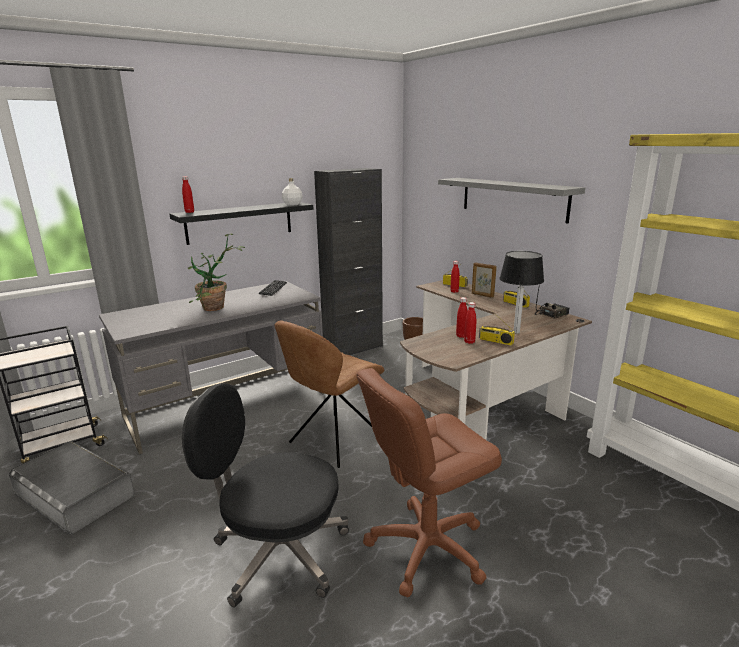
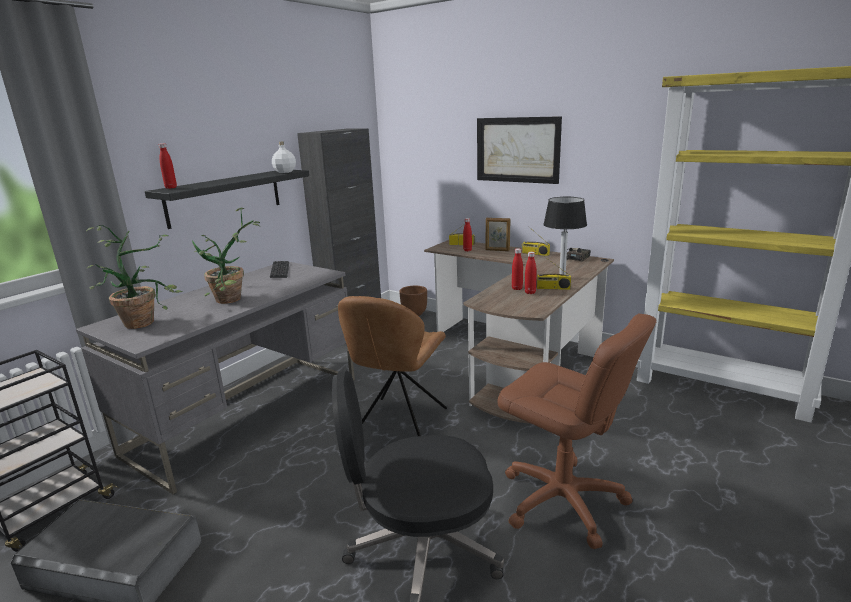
camera: 20 degrees left, 0 degrees up
brown office chair [357,368,502,598] -> brown office chair turned 90 degrees counterclockwise [498,313,657,549]
grey shelf [438,178,585,223] -> picture [477,116,562,184]
none -> potted plant [86,225,182,329]

